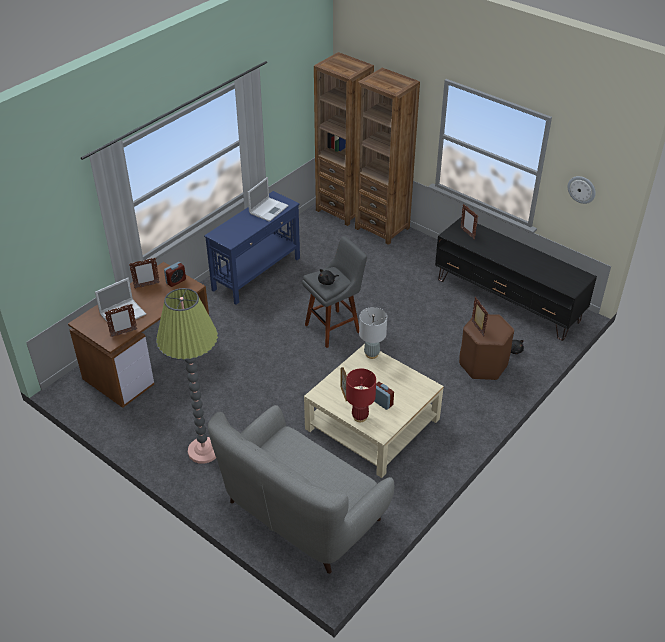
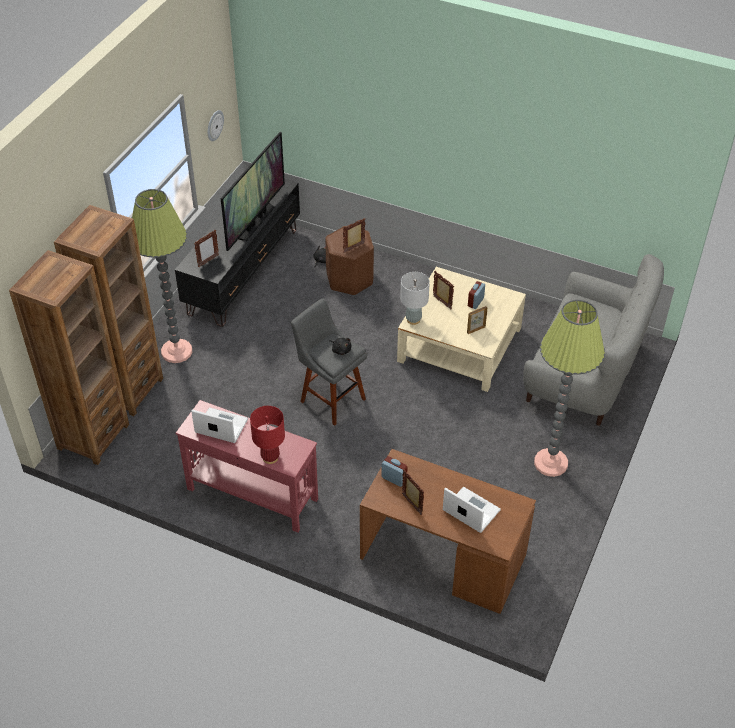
camera: 105 degrees left, 5 degrees up
picture frame [105,304,137,337] -> picture frame moved to [433,271,454,310]
blue console table [204,191,300,305] -> red console table [176,400,318,532]
red table lamp [346,368,376,422] -> red table lamp moved to [250,406,285,464]
none -> floor lamp [132,189,192,363]
none -> television [221,132,285,251]

